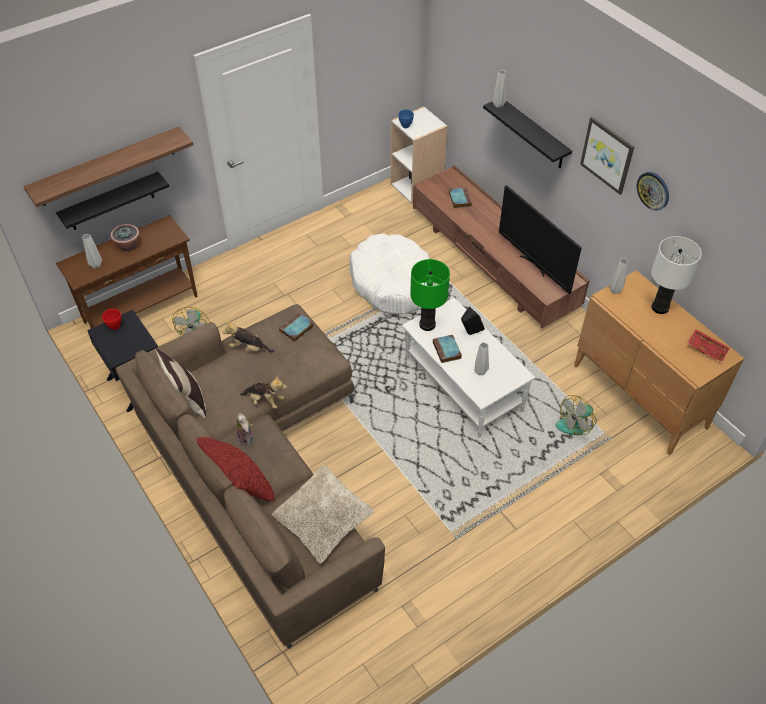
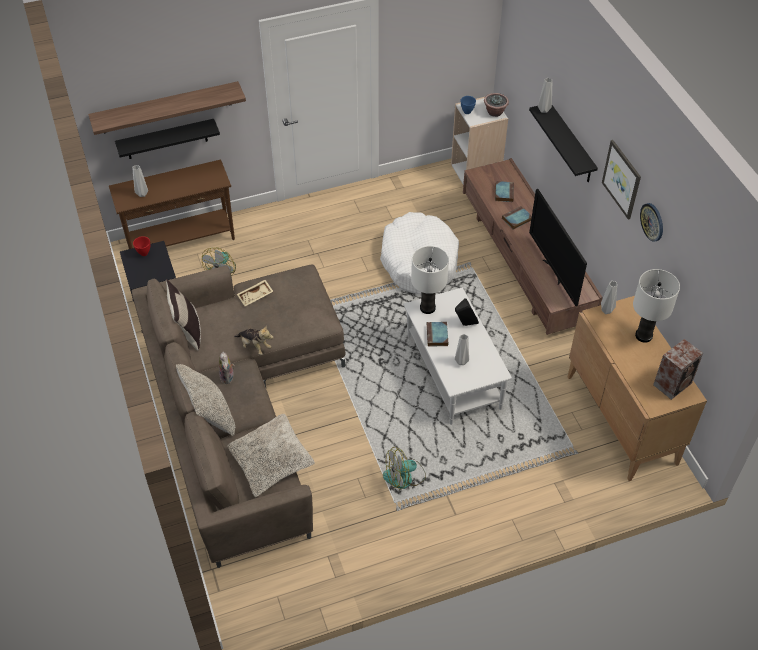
camera: 15 degrees right, 0 degrees up
potted plant [110,224,139,251] -> potted plant moved to [484,93,509,117]
red pillow [196,437,274,502] -> beige pillow [176,364,235,436]
plush toy [223,320,274,352] -> beige tray [237,280,274,306]
book [279,313,314,342] -> book moved to [502,206,532,230]
green table lamp [410,259,450,331] -> white table lamp [411,246,449,314]
fan [555,395,597,435] -> fan moved to [383,447,426,489]
red tray [688,329,730,362] -> speaker [653,339,703,400]

